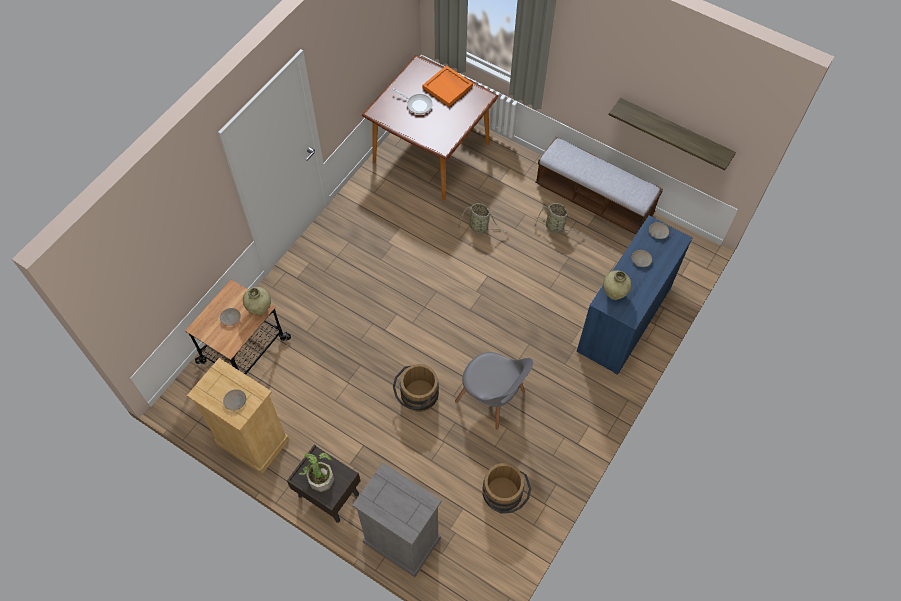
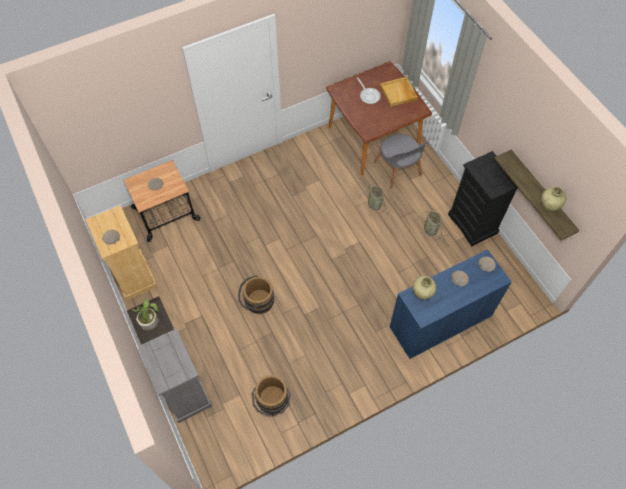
camera: 30 degrees right, 0 degrees up
beige vase [243,287,271,315] -> beige vase moved to [541,187,566,212]
orange tray [423,65,473,106] -> beige tray [380,77,418,107]
grey chair [455,352,533,430] -> grey chair moved to [374,134,429,189]
bench [535,136,663,235] -> black dresser [448,151,518,246]

